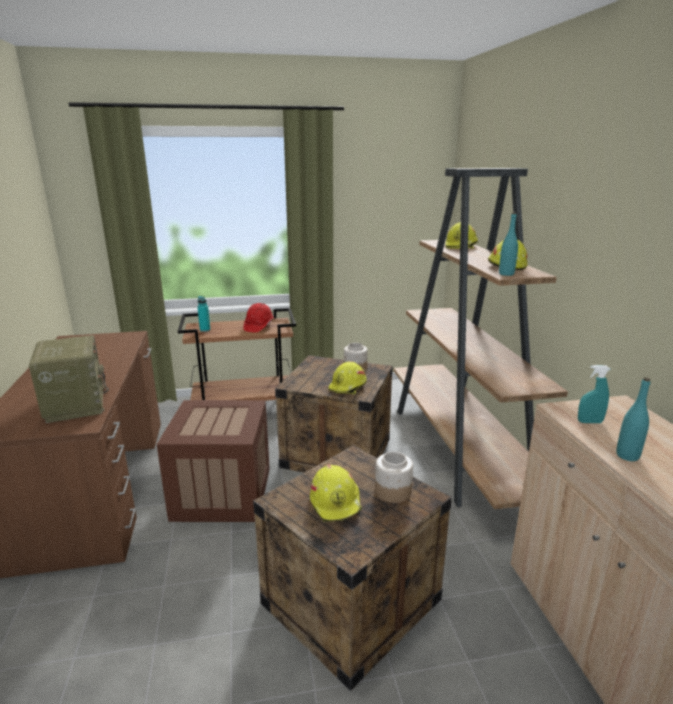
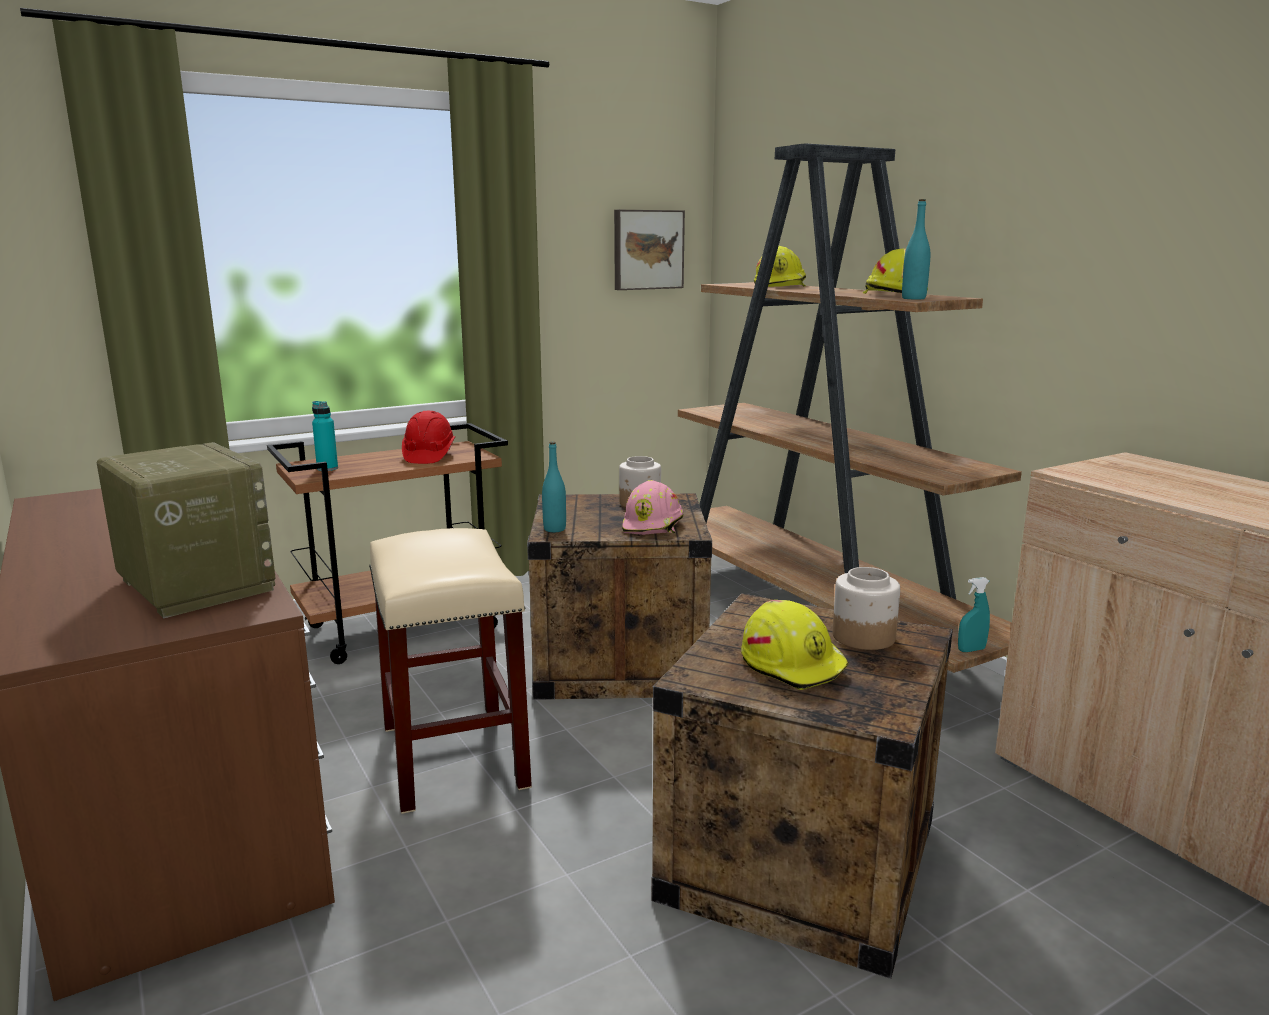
camera: 20 degrees left, 5 degrees down
crate [157,400,269,522] -> beige stool [369,528,532,814]
yellow hard hat [328,361,367,394] -> pink hard hat [622,480,683,535]
turquoise spray bottle [578,365,611,423] -> turquoise spray bottle moved to [958,577,990,652]
turquoise bottle [616,377,650,461] -> turquoise bottle moved to [542,442,566,532]
none -> picture [614,210,685,290]

